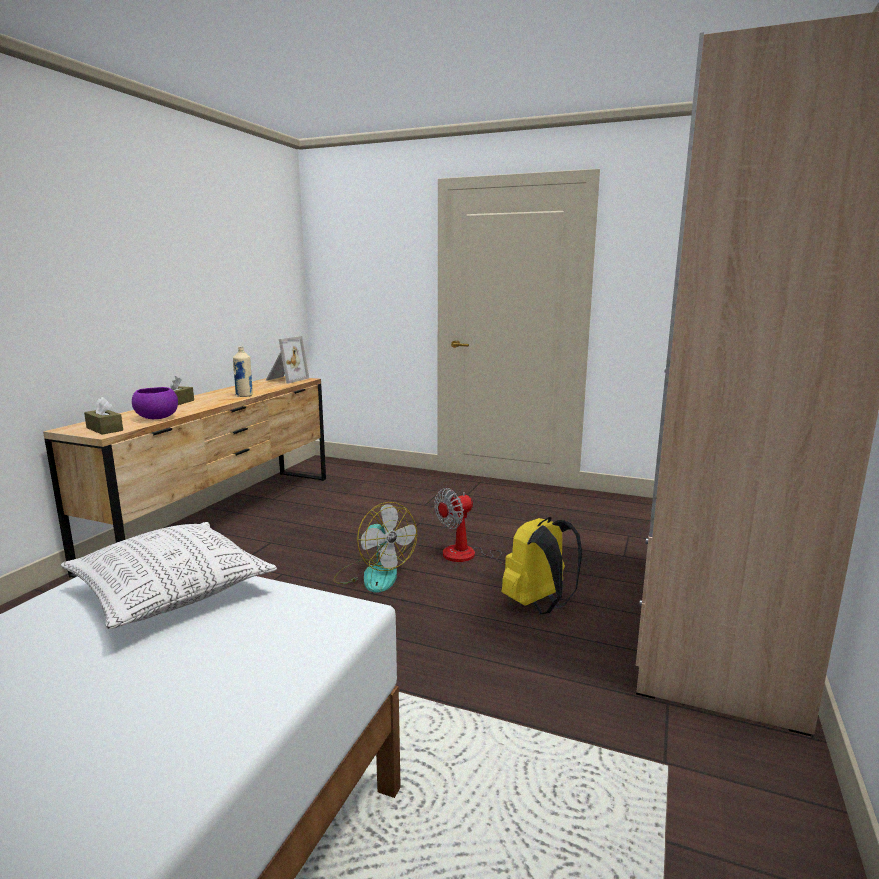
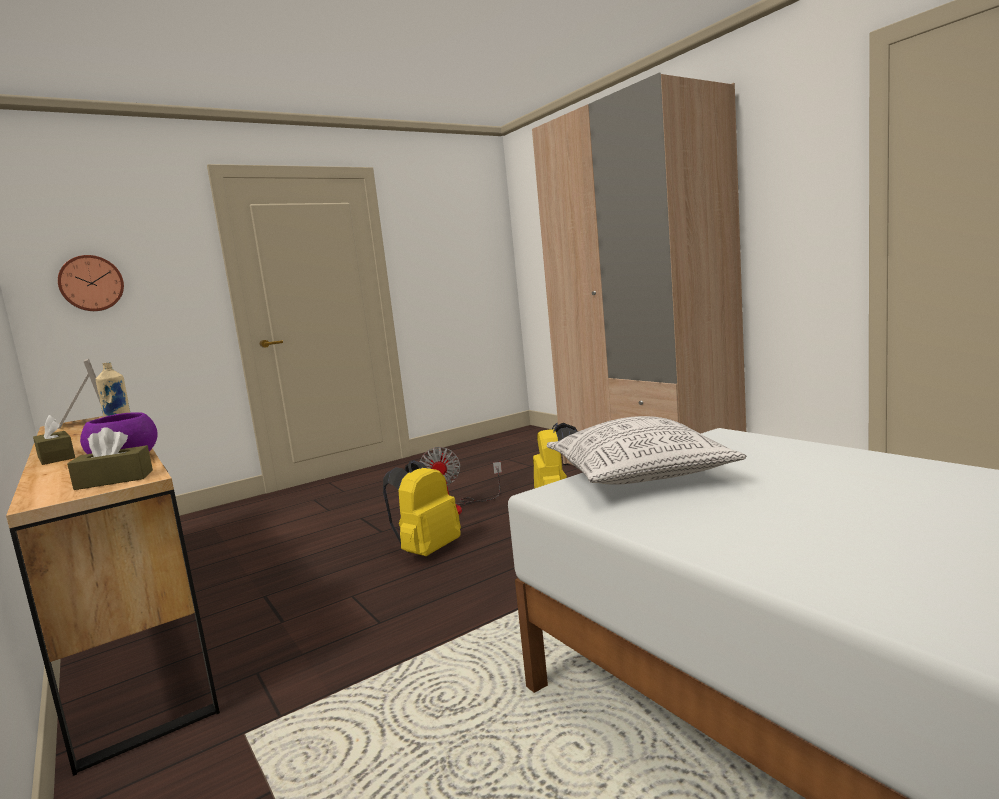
camera: 55 degrees left, 5 degrees down
fan [333,502,417,593] -> yellow backpack [383,460,461,556]
none -> wall clock [58,255,124,311]

